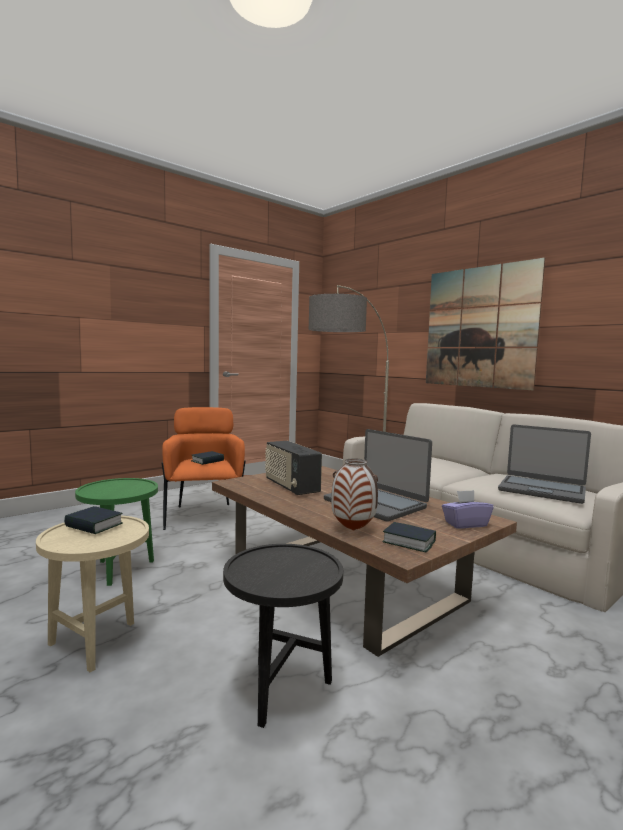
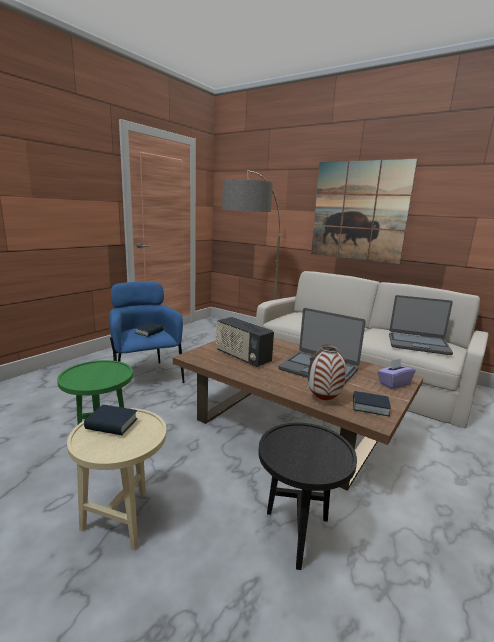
camera: 15 degrees left, 10 degrees up
orange armchair [162,407,246,530] -> blue armchair [109,282,185,383]

